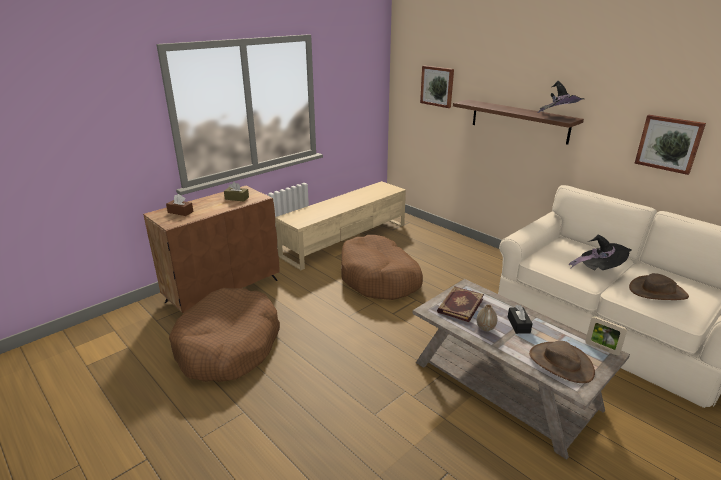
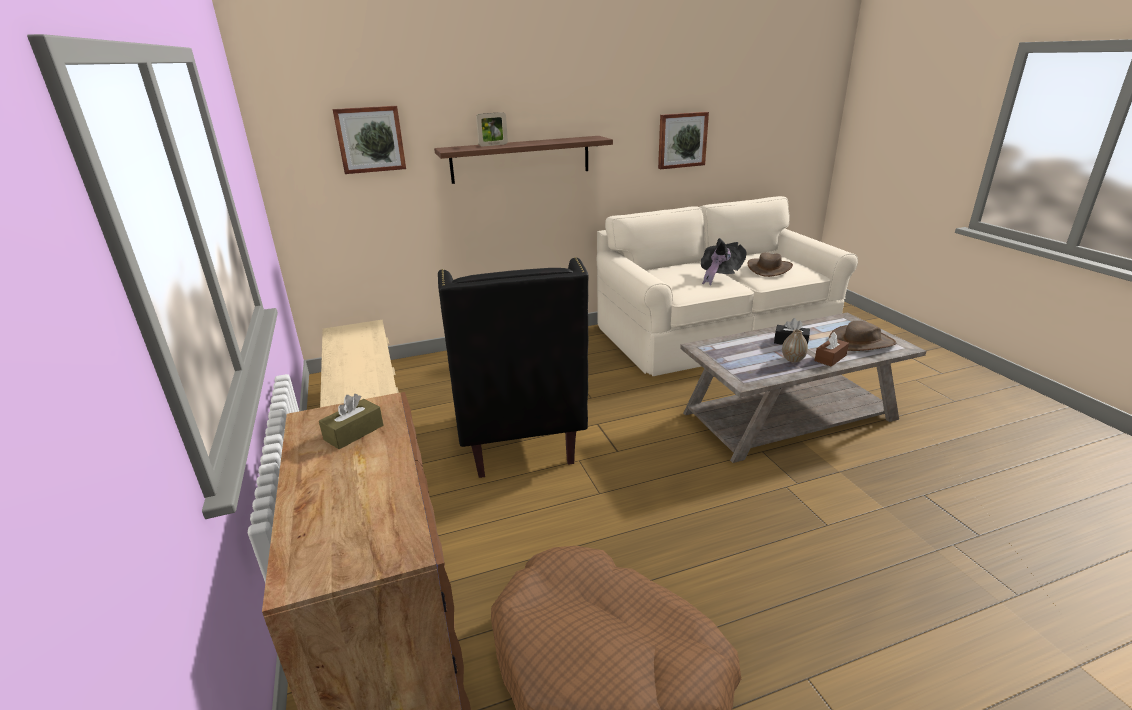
camera: 65 degrees left, 0 degrees up
brown tissue box [166,194,194,216] -> brown tissue box moved to [814,332,849,367]
brown dog bed [341,235,423,300] -> black armchair [438,257,589,478]
book [437,286,484,322] -> none
black hat [538,81,584,113] -> none
picture frame [585,316,627,356] -> picture frame moved to [476,112,508,147]

